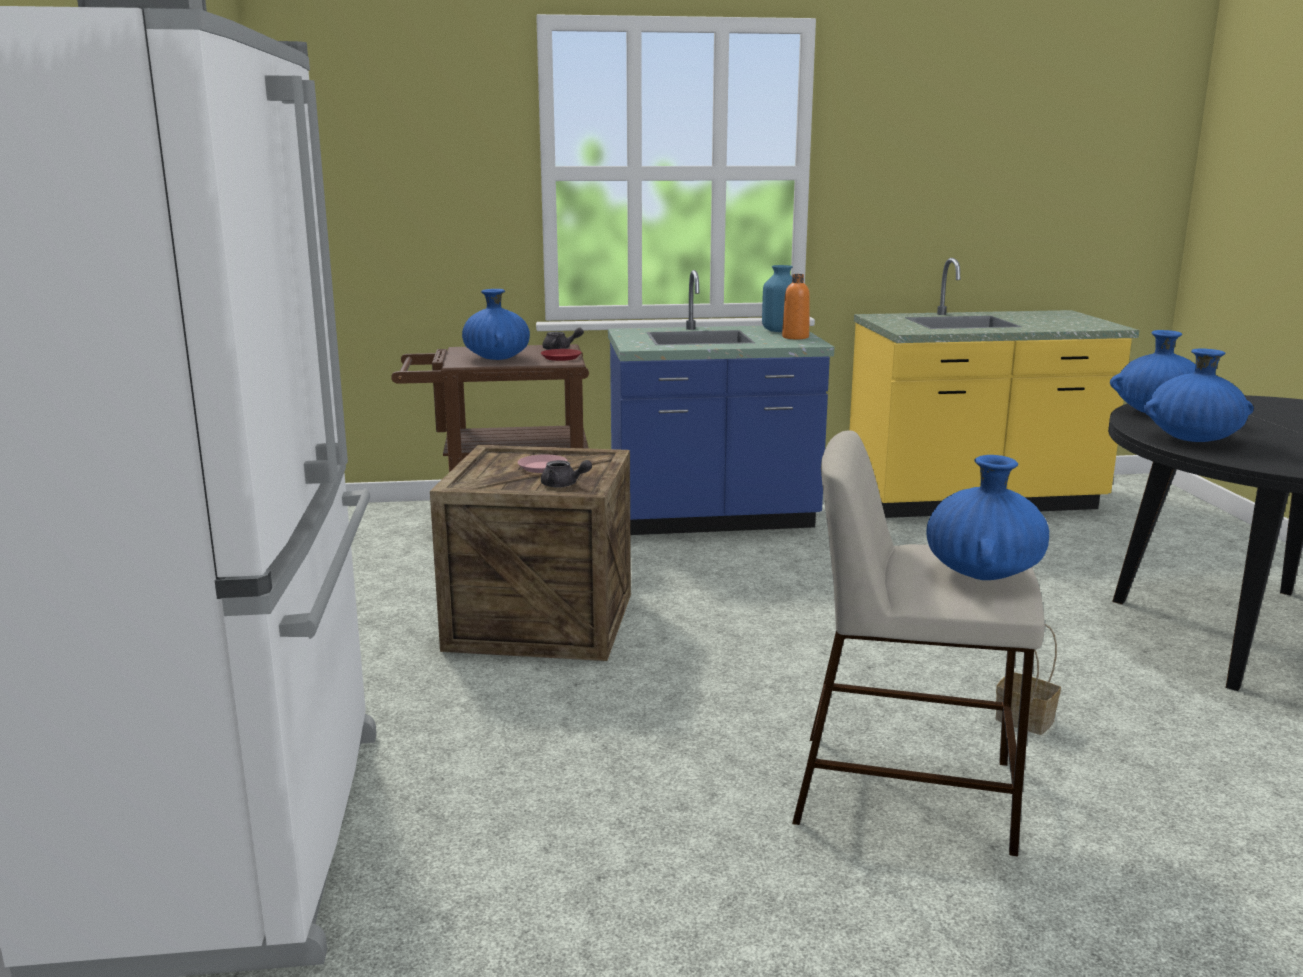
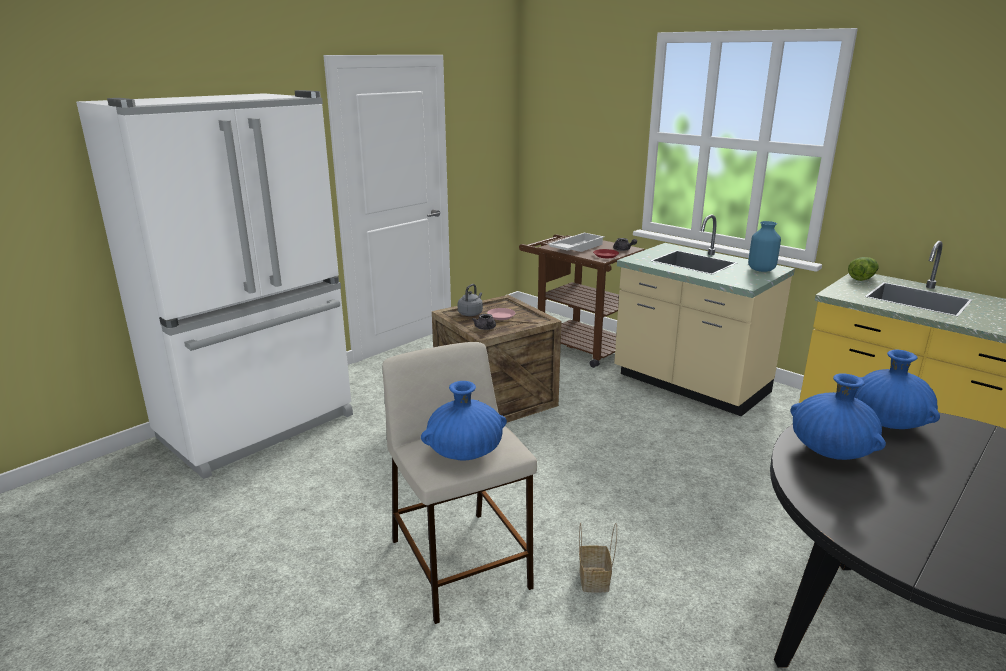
camera: 50 degrees right, 5 degrees up
blue vase [462,289,530,360] -> white tray [548,233,604,252]
blue counter [608,270,834,535] -> beige counter [614,215,795,416]
orange bottle [782,274,810,339] -> none
none -> grey kettle [458,284,483,316]
none -> lettuce [848,257,879,281]

